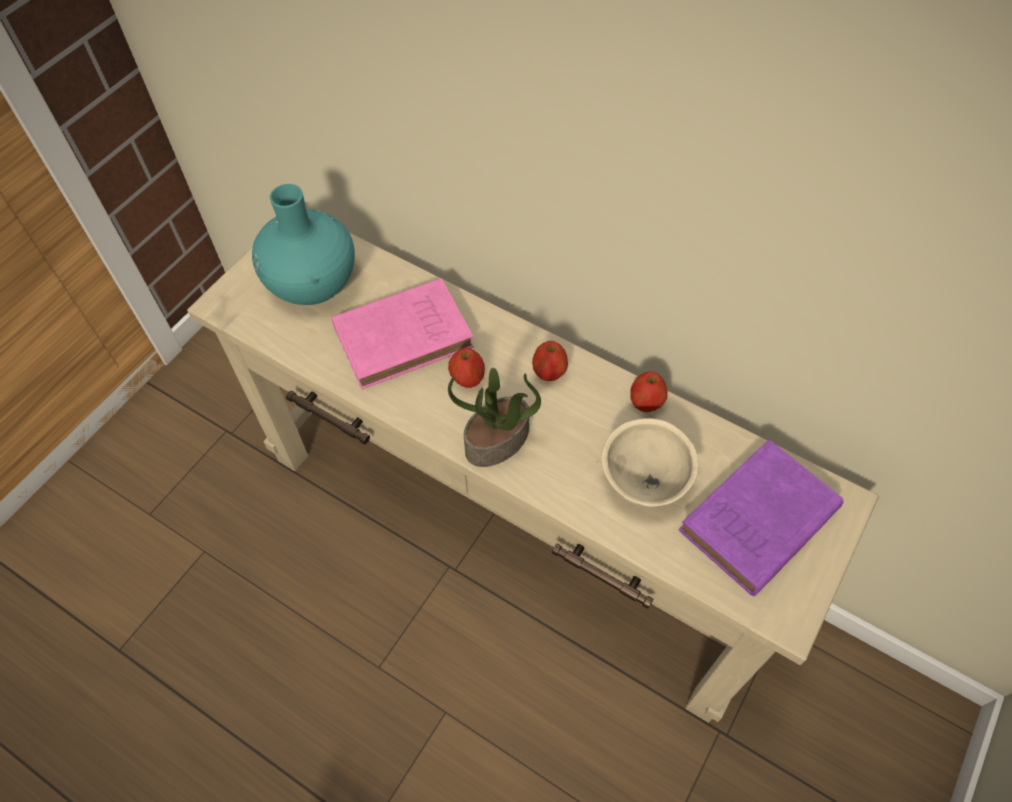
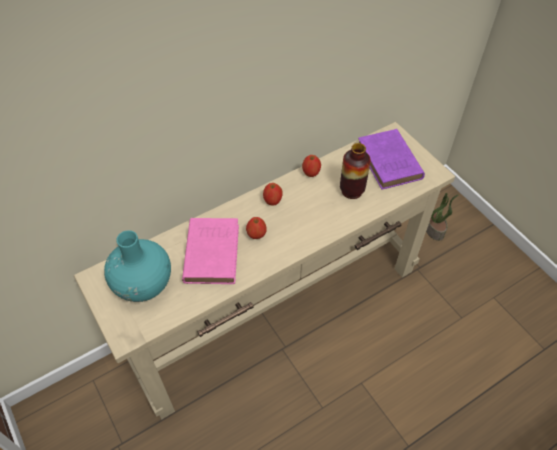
camera: 65 degrees left, 5 degrees down
potted plant [448,368,541,467] -> potted plant moved to [426,193,458,241]
beige bowl [597,418,702,507] -> vase [340,143,371,199]

